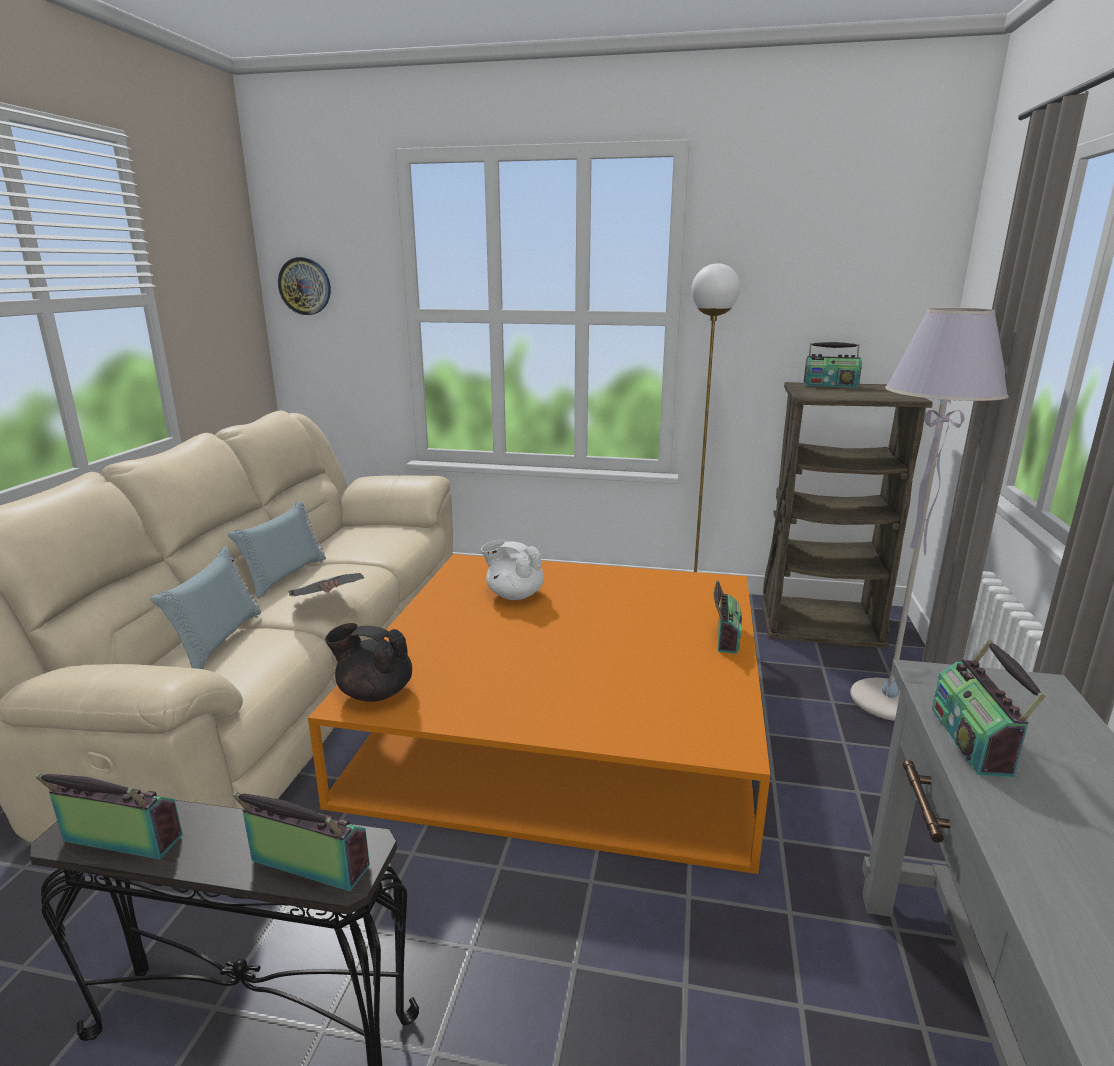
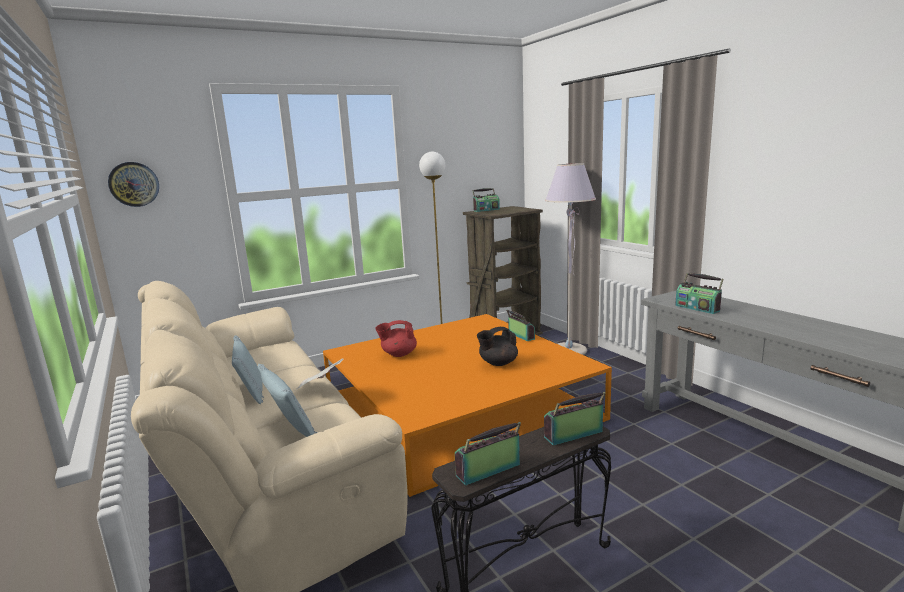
camera: 40 degrees left, 5 degrees down
black teapot [325,623,412,702] -> black teapot moved to [477,327,518,366]
white teapot [481,540,544,600] -> red teapot [376,320,417,357]

